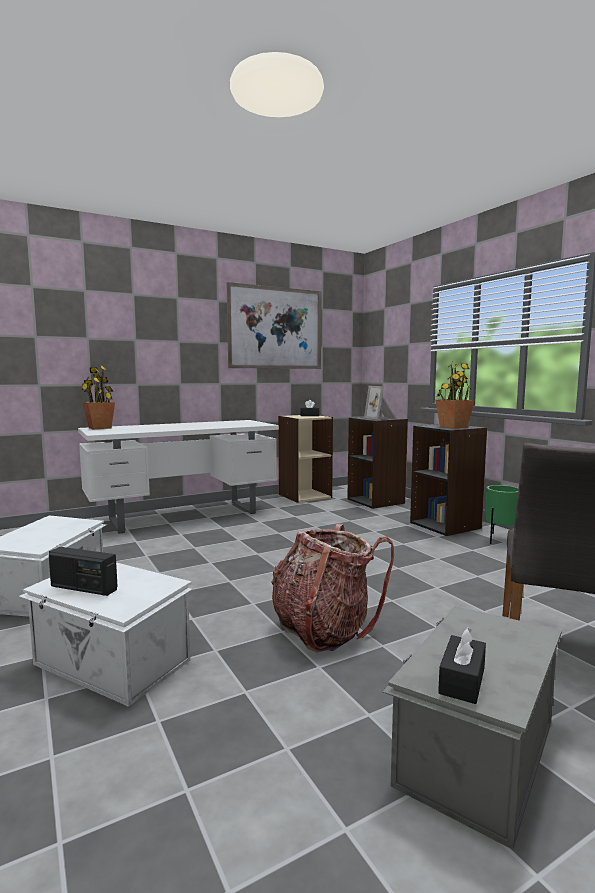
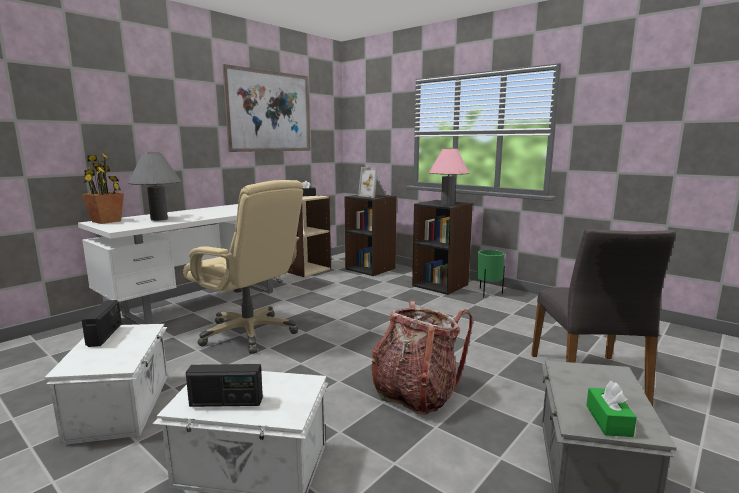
camera: 20 degrees left, 5 degrees up
potted plant [435,362,474,429] -> pink table lamp [429,148,469,205]
black tissue box [438,627,486,704] -> green tissue box [586,381,637,437]
none -> radio [82,300,122,347]
none -> grey table lamp [128,153,181,221]
none -> beige office chair [183,180,303,354]

